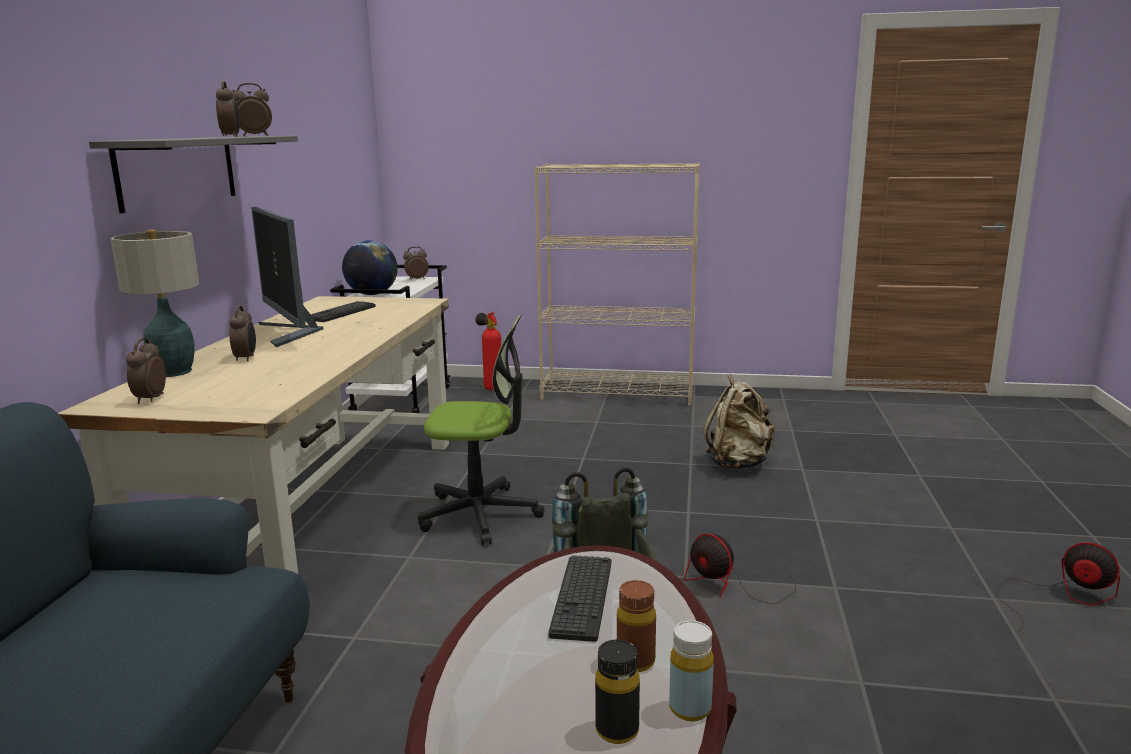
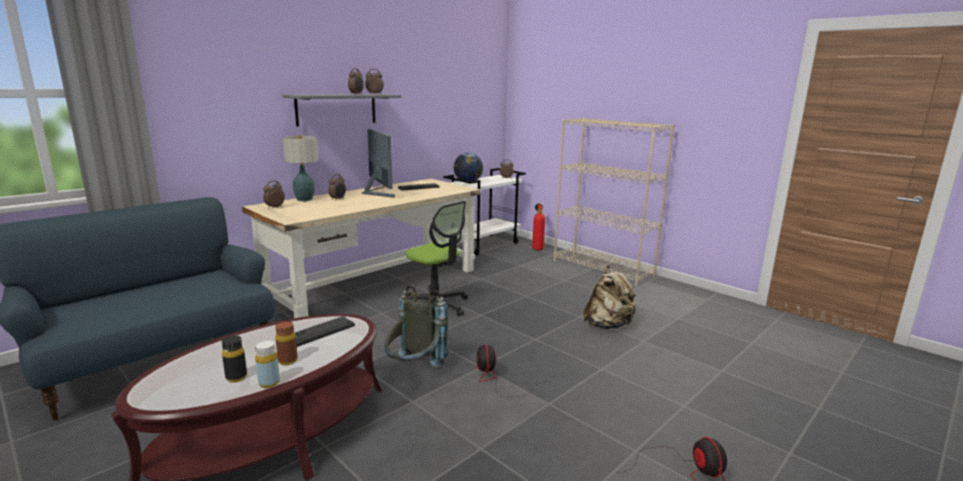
camera: 35 degrees right, 0 degrees up
monitor [251,207,323,347] -> monitor turned 150 degrees clockwise [362,129,395,198]

